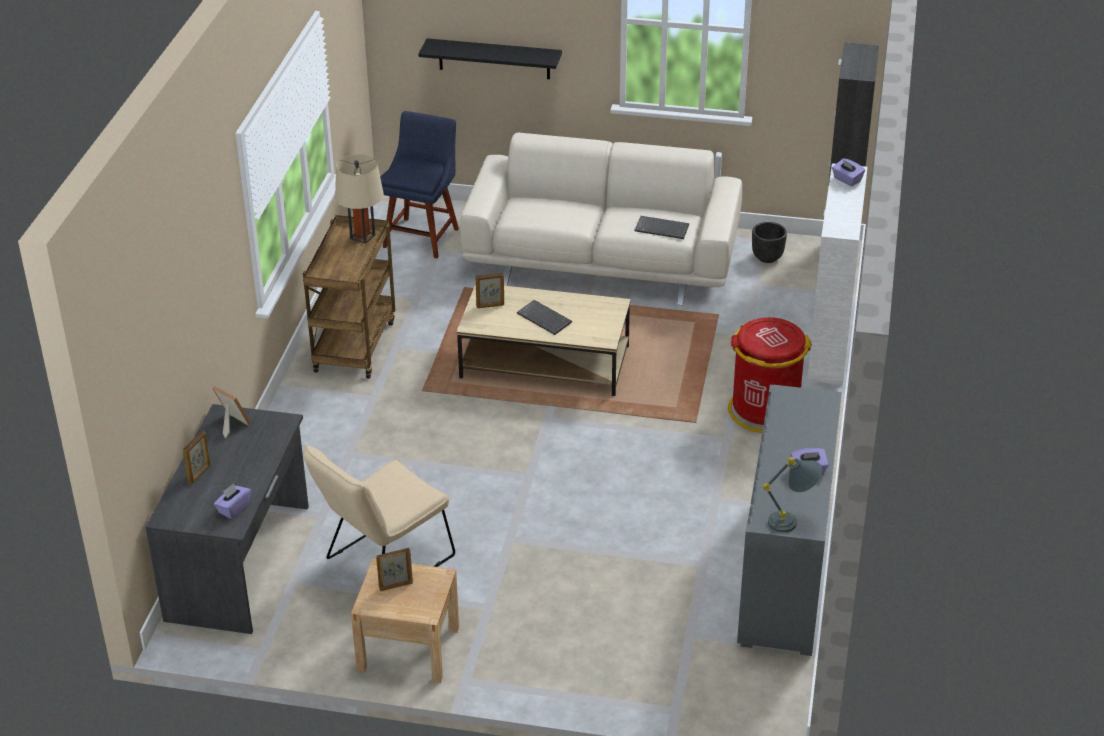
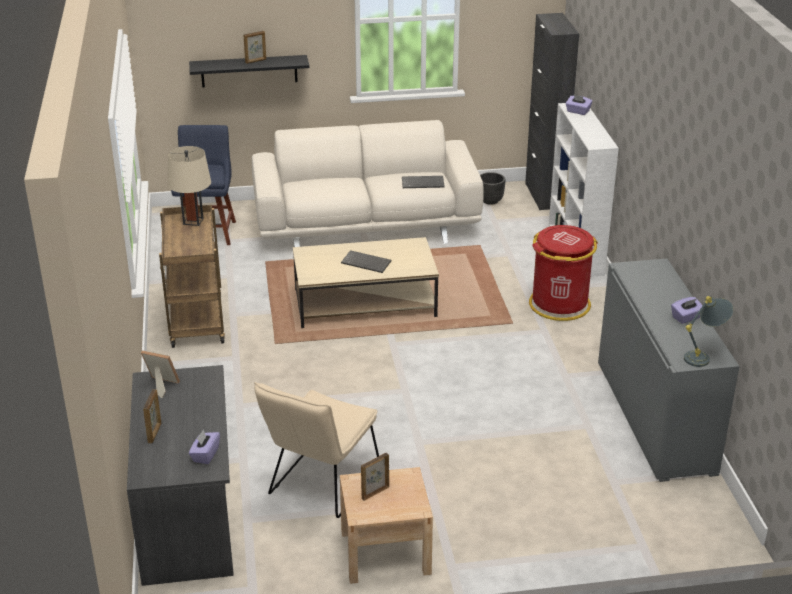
camera: 20 degrees left, 5 degrees down
picture frame [476,273,504,308] -> picture frame moved to [243,31,266,64]

